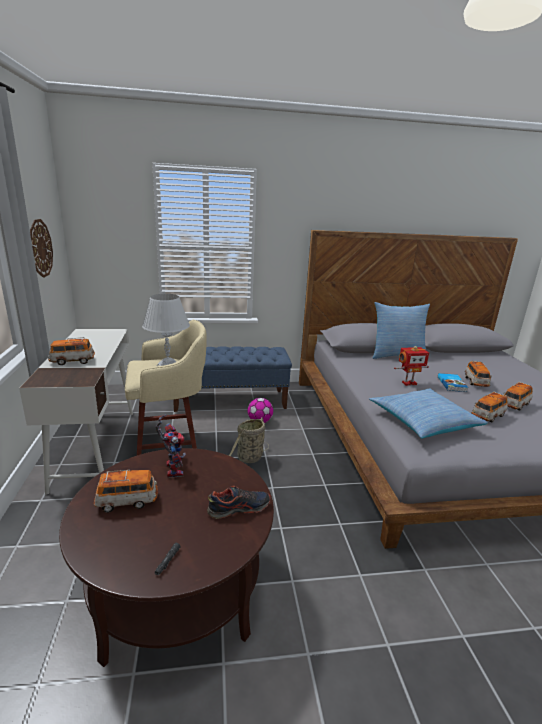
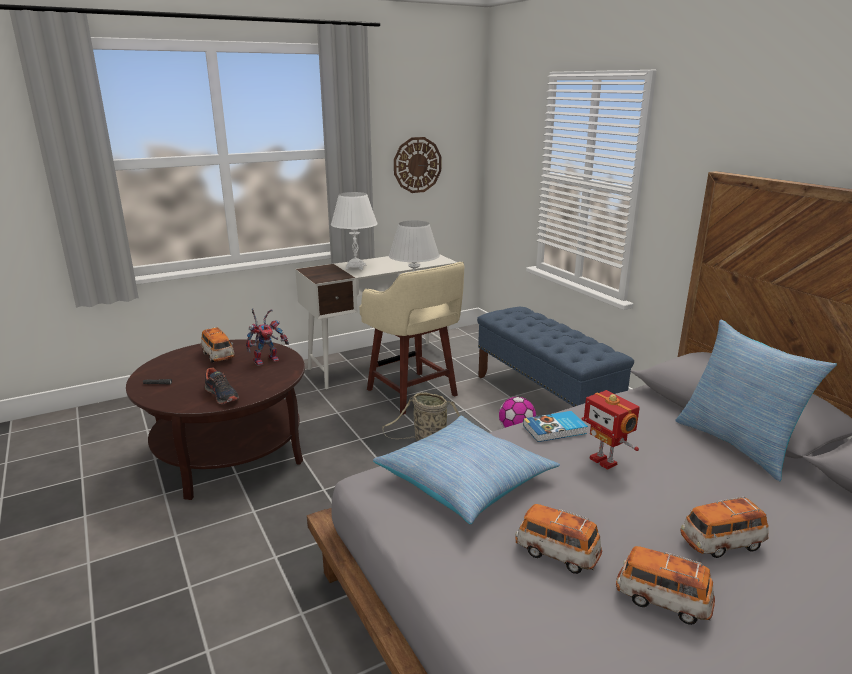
camera: 70 degrees right, 0 degrees up
toy car [48,337,95,365] -> white table lamp [331,192,377,270]
book [438,373,469,392] -> book moved to [523,411,588,442]

